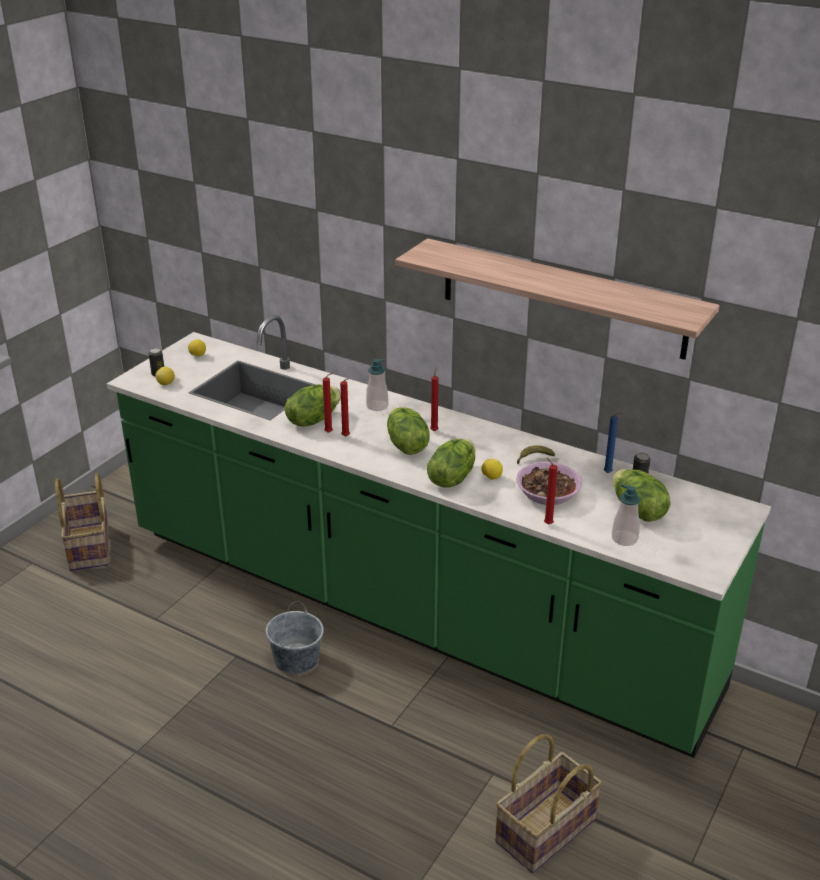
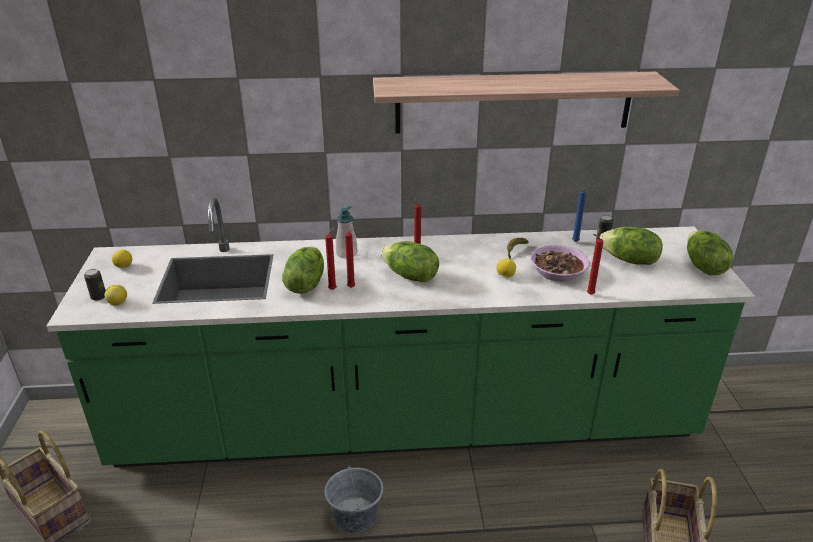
camera: 35 degrees left, 0 degrees up
lettuce [427,439,475,488] -> lettuce moved to [687,231,733,275]
soap dispenser [612,484,640,546] -> none

